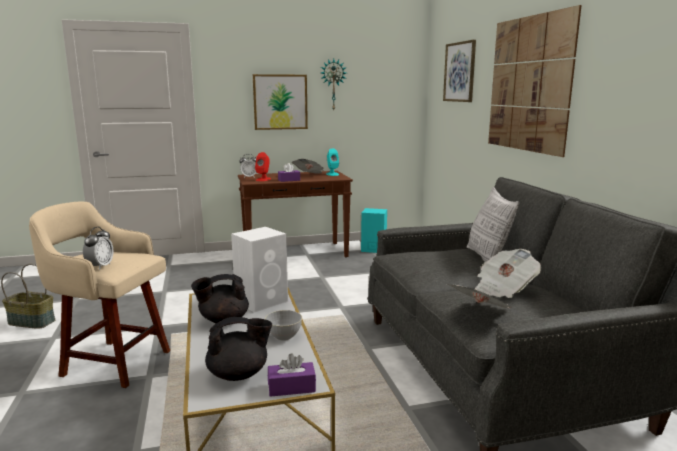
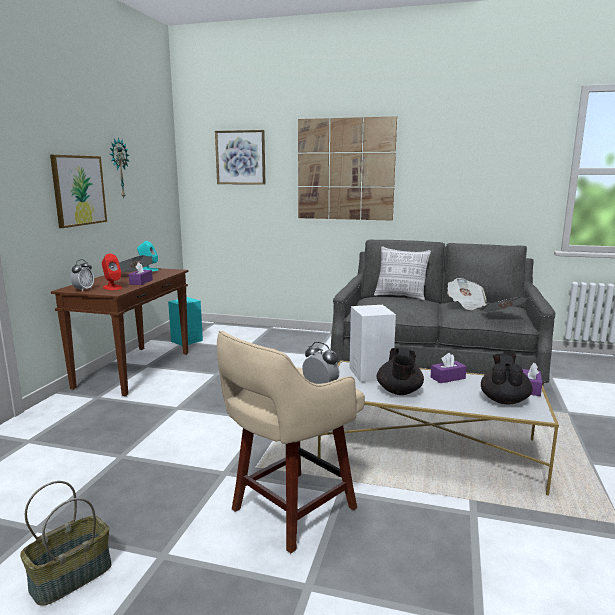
camera: 60 degrees left, 0 degrees up
grey bowl [265,310,302,341] -> purple tissue box [431,353,467,383]

